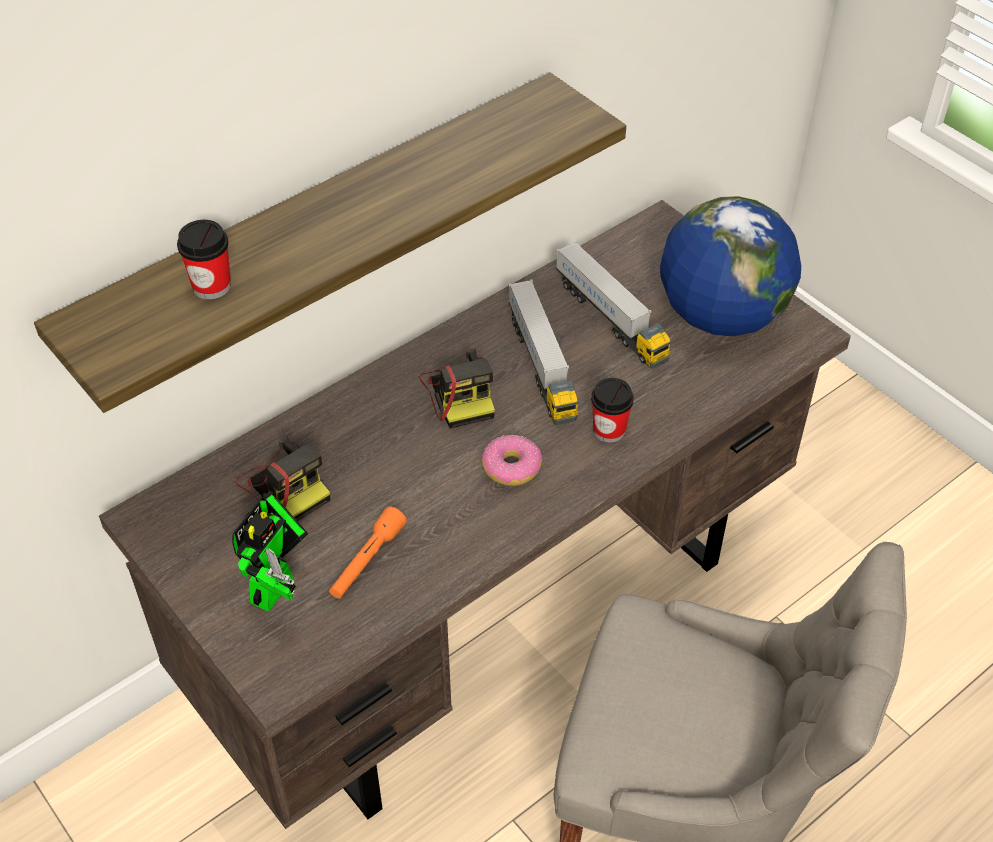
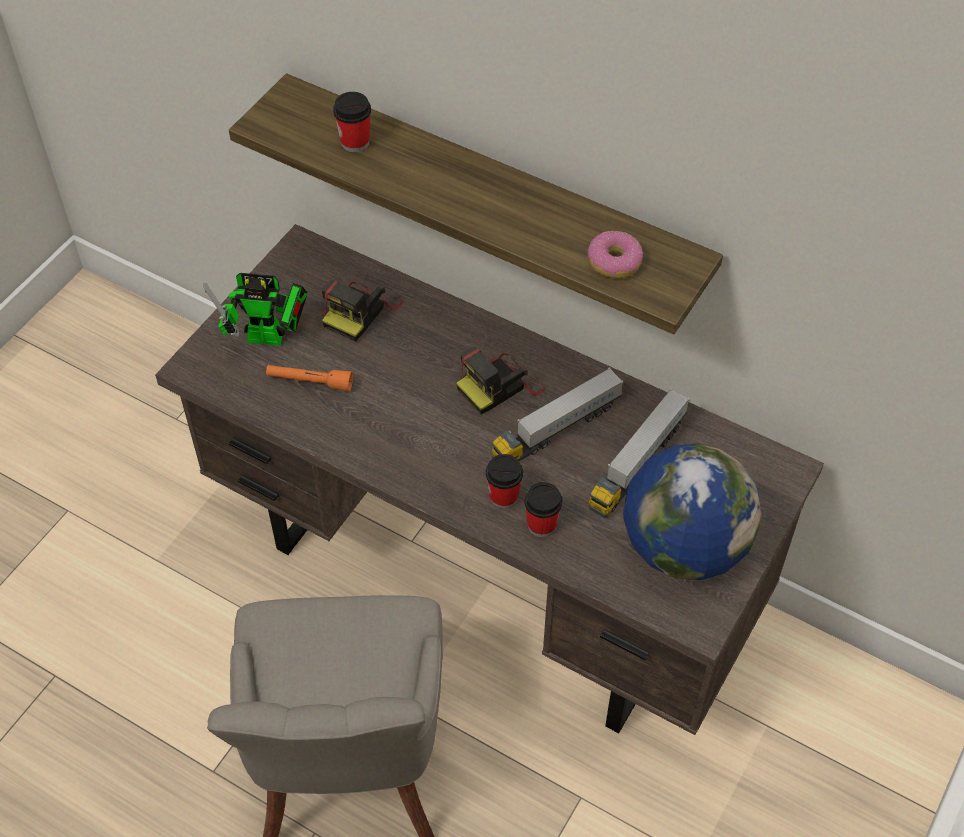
camera: 70 degrees right, 5 degrees up
donut [481,435,542,486] -> donut moved to [588,231,643,278]
none -> cup [524,482,563,537]

